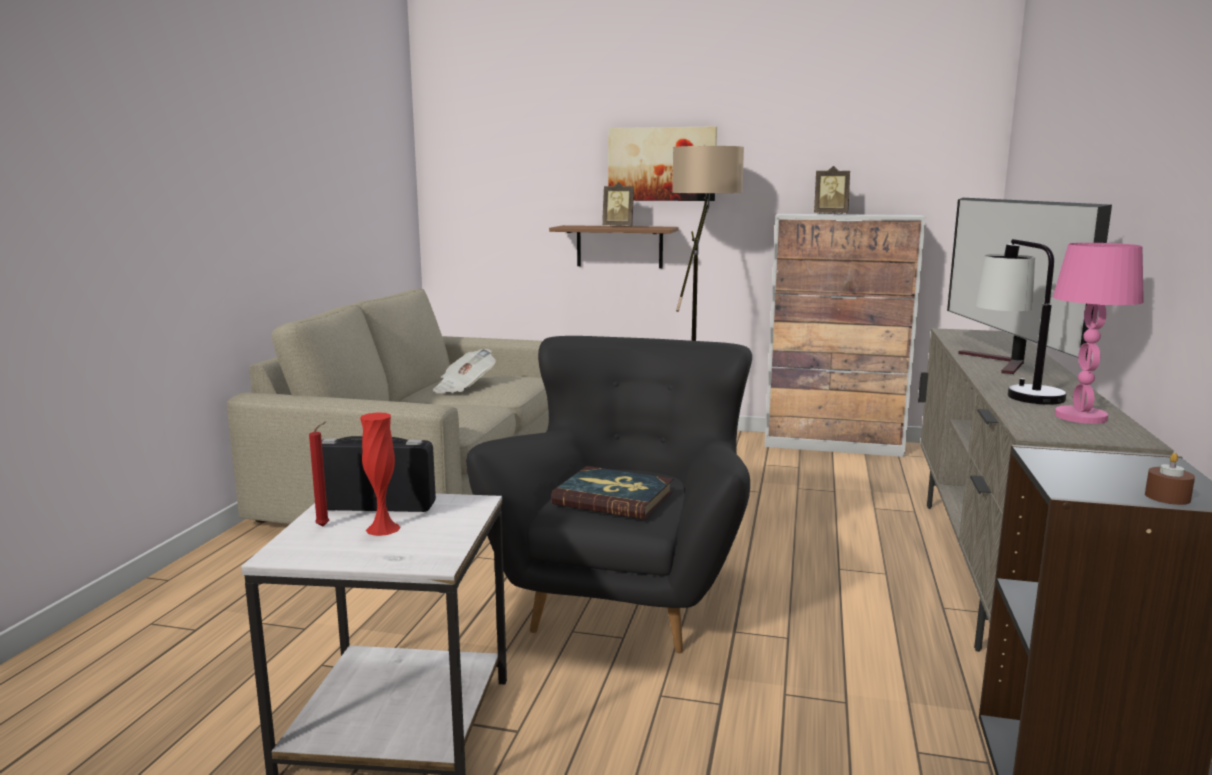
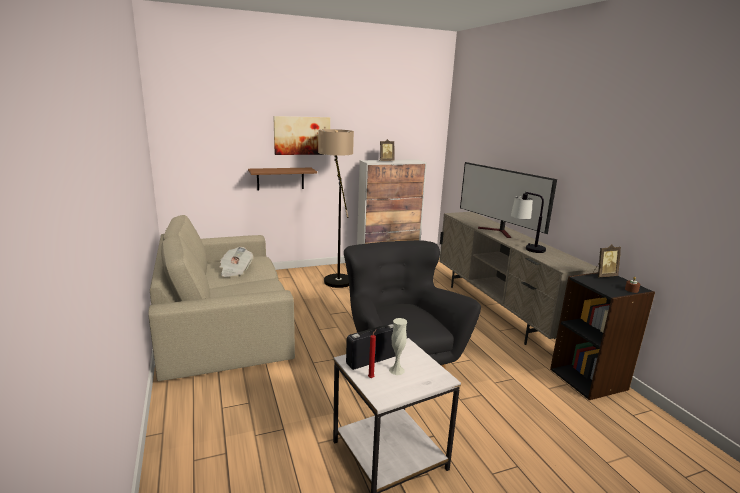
camera: 35 degrees left, 5 degrees up
red vase [360,412,401,536] -> white vase [389,318,407,375]
book [551,466,673,520] -> none
picture frame [602,182,634,227] -> picture frame moved to [592,244,621,277]
pink table lamp [1053,243,1144,424] -> none

